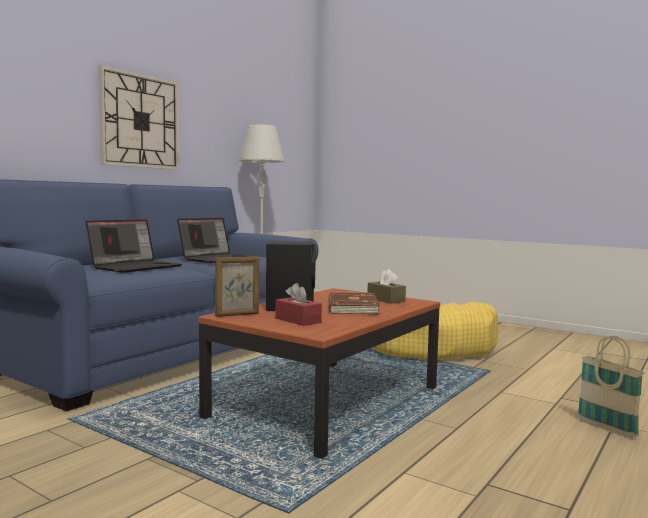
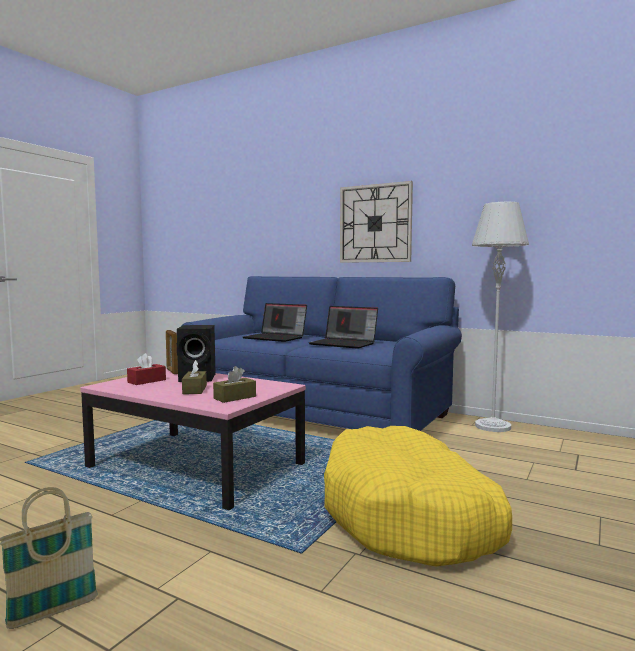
camera: 85 degrees right, 0 degrees up
brown coffee table [198,288,440,459] -> pink coffee table [80,368,306,510]
brown book [328,292,380,315] -> brown tissue box [182,360,207,394]

